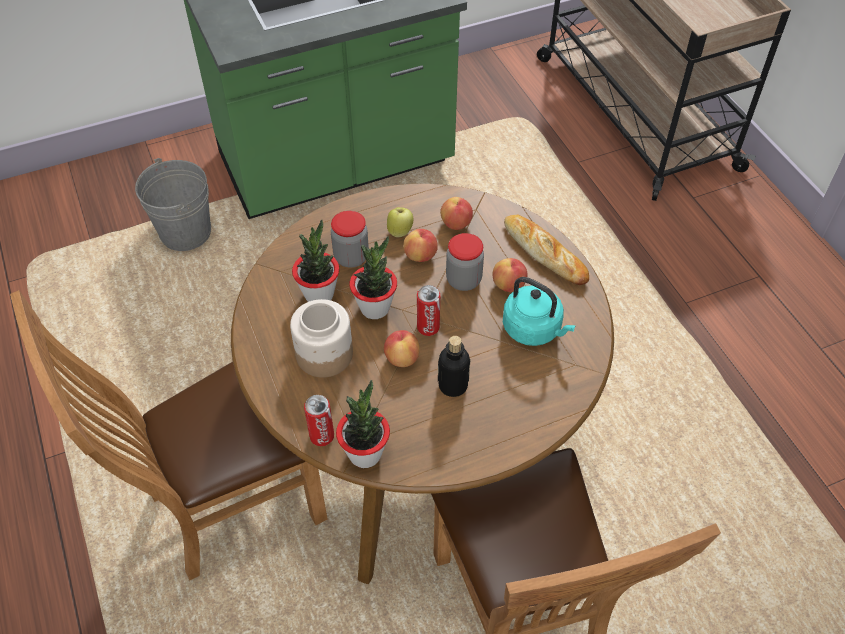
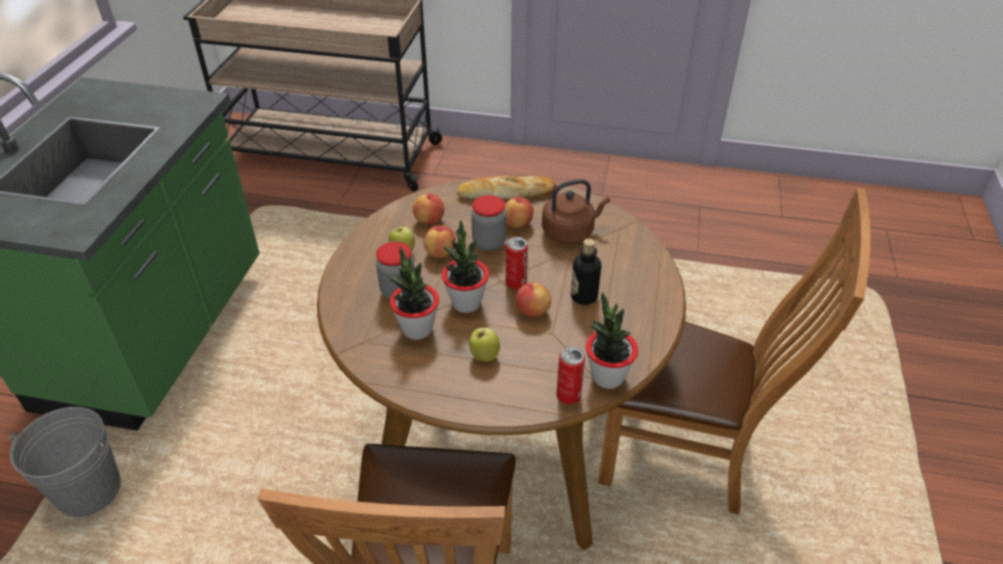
camera: 55 degrees left, 10 degrees down
jar [290,299,353,378] -> apple [469,327,500,361]
turquoise kettle [503,277,576,346] -> brown kettle [542,179,610,244]

